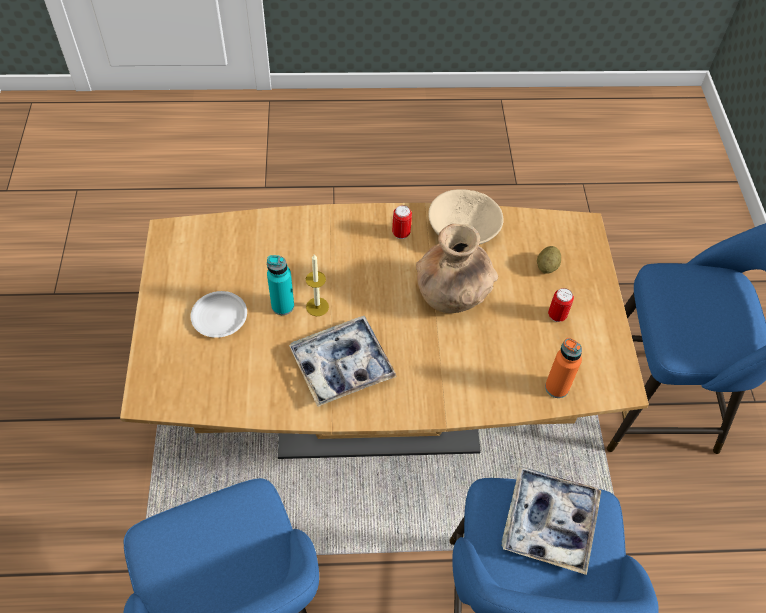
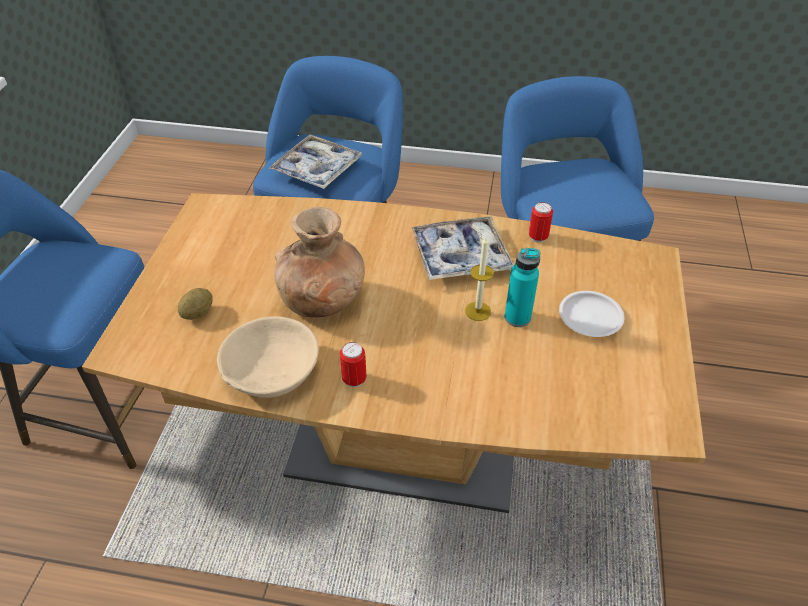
camera: 165 degrees left, 10 degrees down
orange bottle [545,338,582,398] -> none
can [548,288,574,322] -> can moved to [529,202,553,243]

